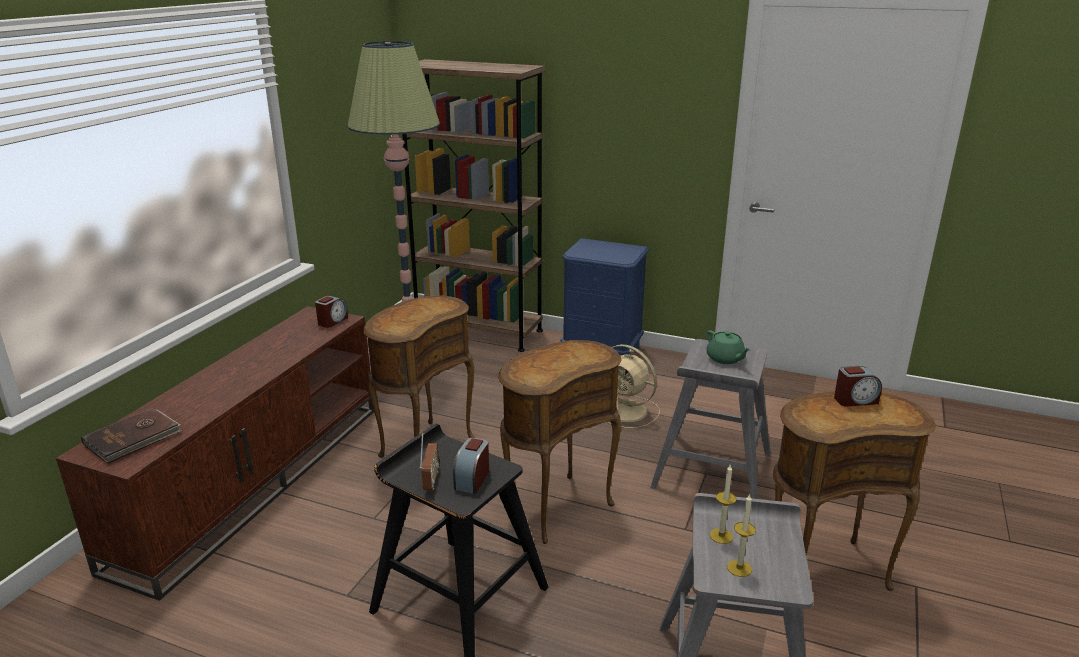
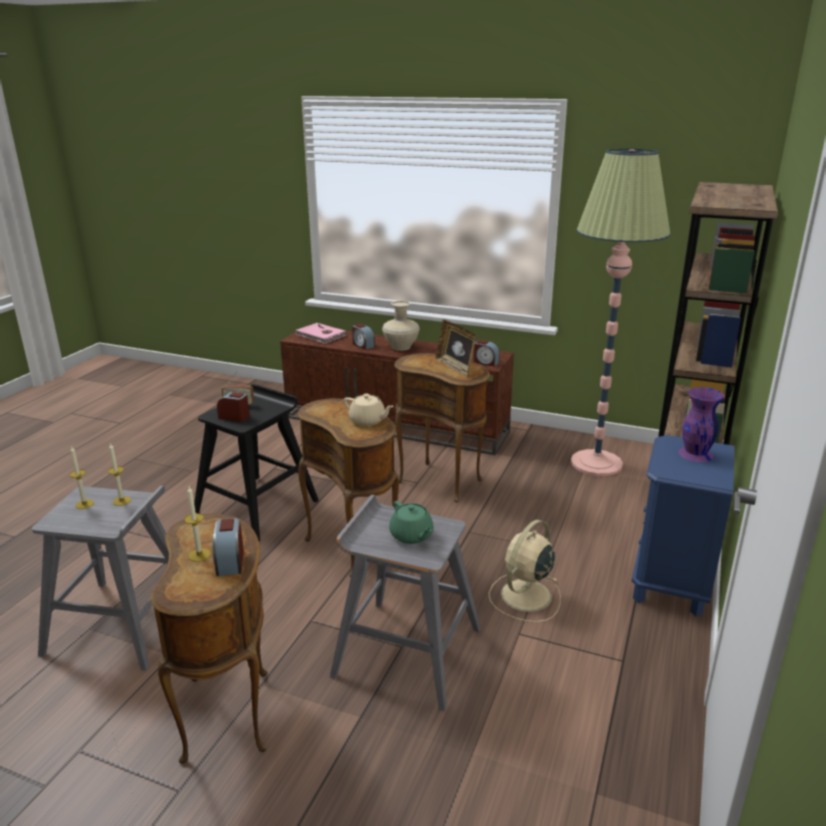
camera: 90 degrees right, 0 degrees up
brown book [81,408,182,464] -> pink book [295,323,346,344]
green teapot [706,331,750,364] -> green teapot turned 90 degrees counterclockwise [389,501,434,544]
none -> candle [184,486,211,562]
none -> beige teapot [343,394,394,426]
none -> alarm clock [352,323,375,350]
none -> beige vase [382,301,420,351]
none -> picture frame [435,320,476,377]
none -> purple vase [678,387,724,462]

